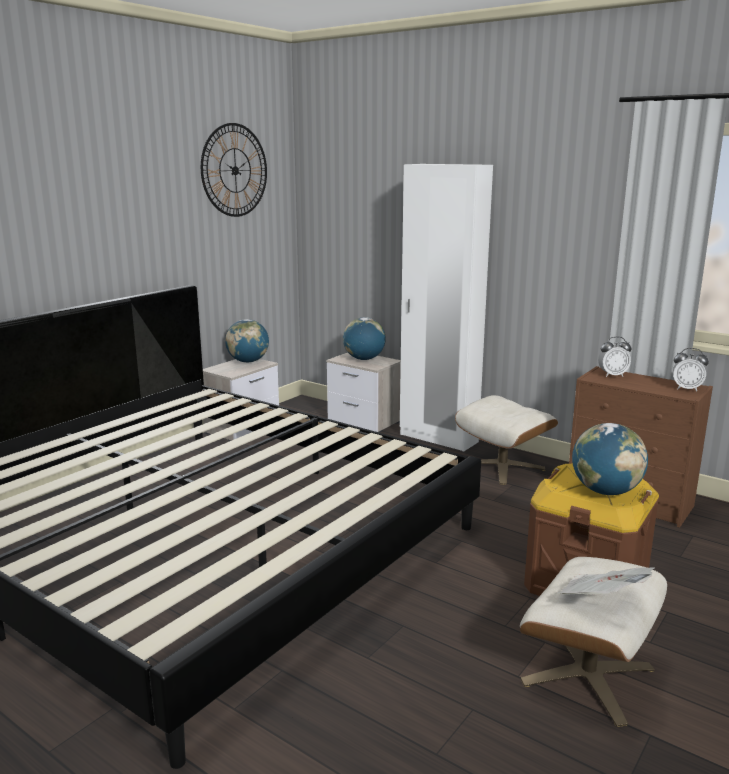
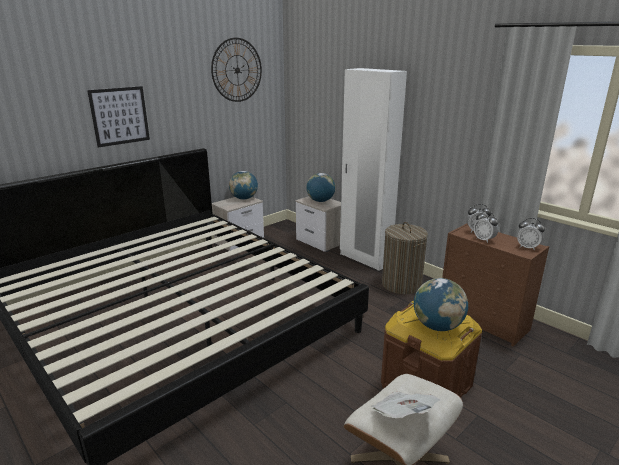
camera: 10 degrees right, 5 degrees up
beige ottoman [455,395,558,485] -> laundry basket [382,222,428,294]
none -> picture [87,86,150,148]
none -> alarm clock [474,211,499,243]

